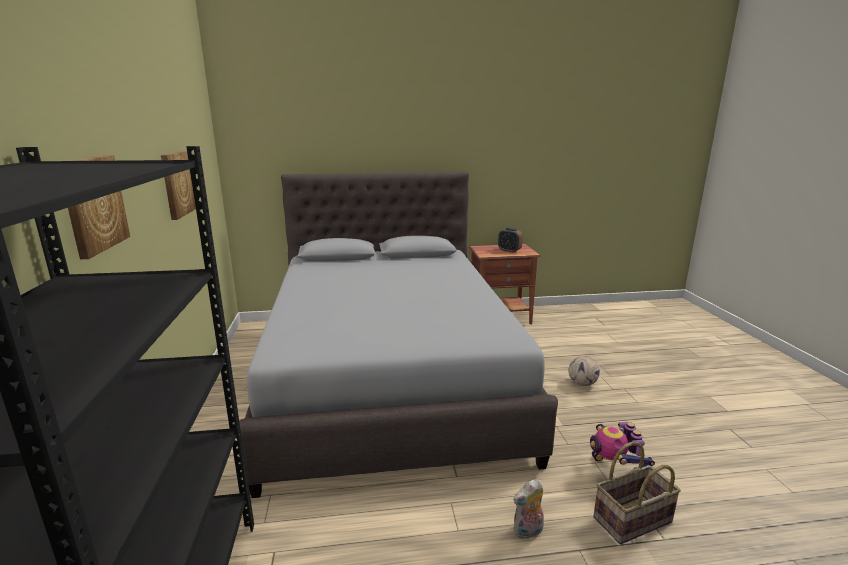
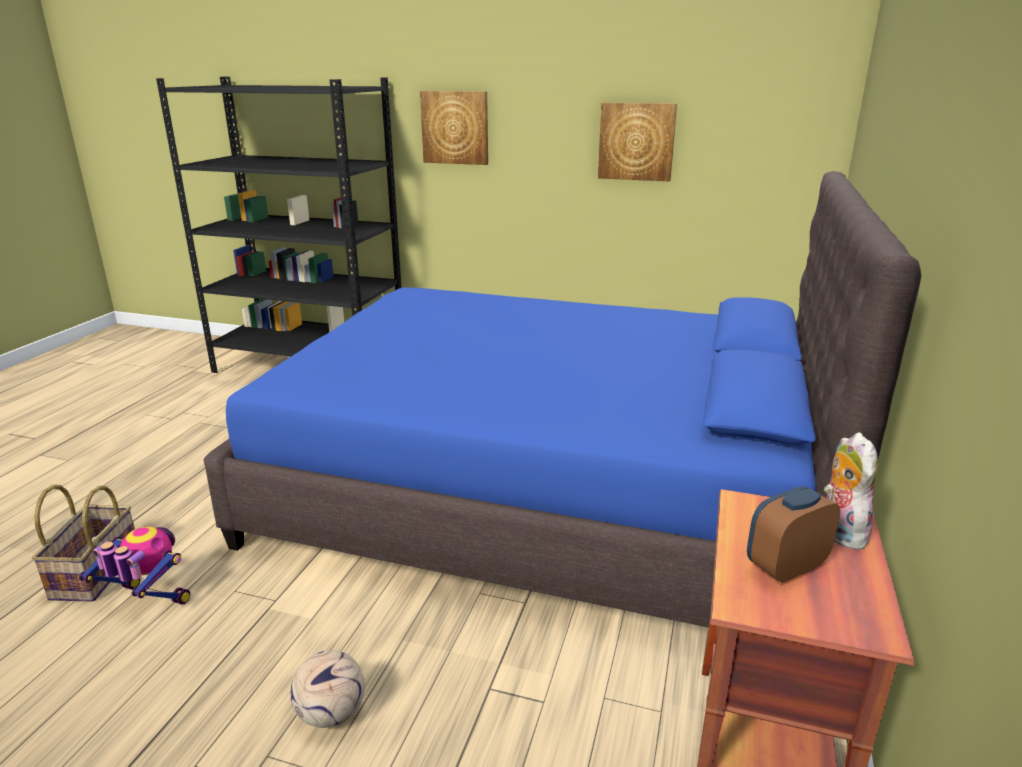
camera: 115 degrees right, 5 degrees up
grey bed [239,171,558,498] -> blue bed [203,171,921,627]
plush toy [513,479,544,539] -> plush toy moved to [824,432,878,550]

